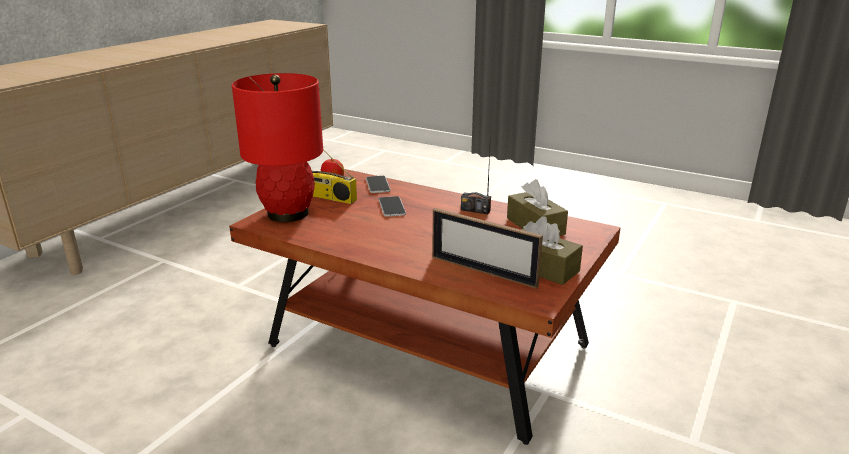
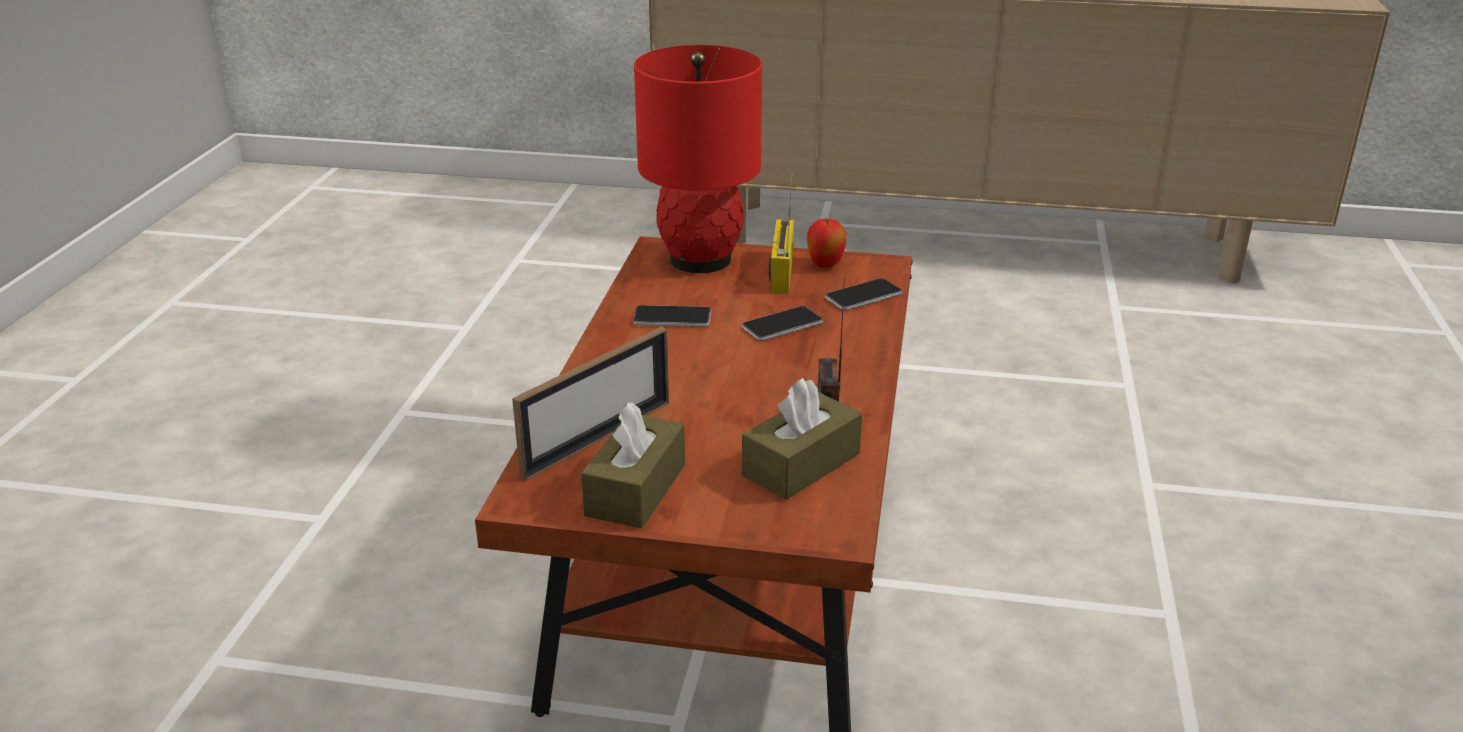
camera: 70 degrees right, 5 degrees up
picture frame [433,208,543,289] -> picture frame turned 150 degrees counterclockwise [512,326,669,481]
none -> phone [633,305,711,327]

